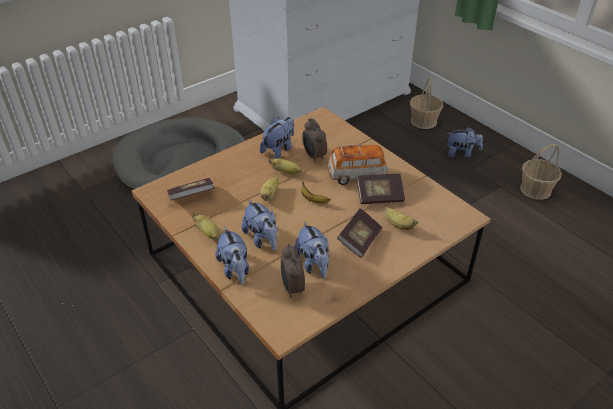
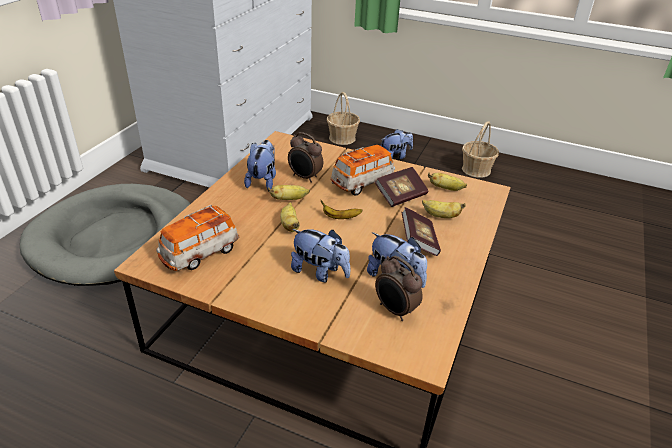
camera: 30 degrees left, 5 degrees down
book [167,178,214,200] -> toy car [156,205,239,271]
banana [192,213,219,239] -> banana moved to [428,172,467,191]
plush toy [215,226,249,285] -> none

